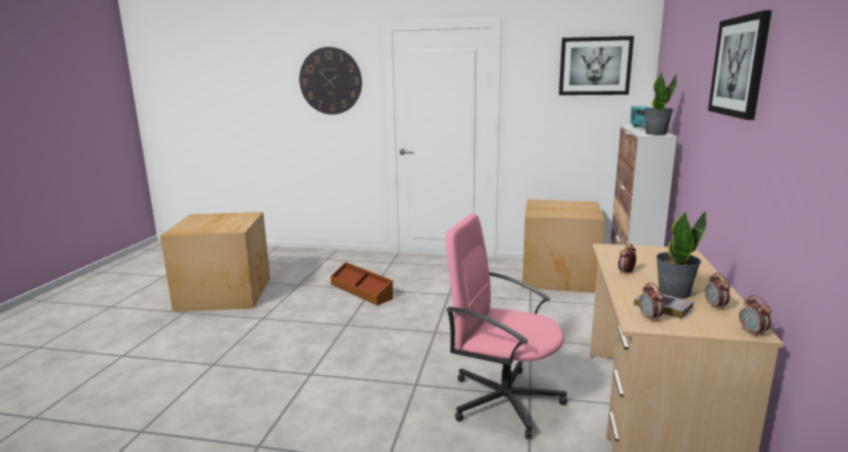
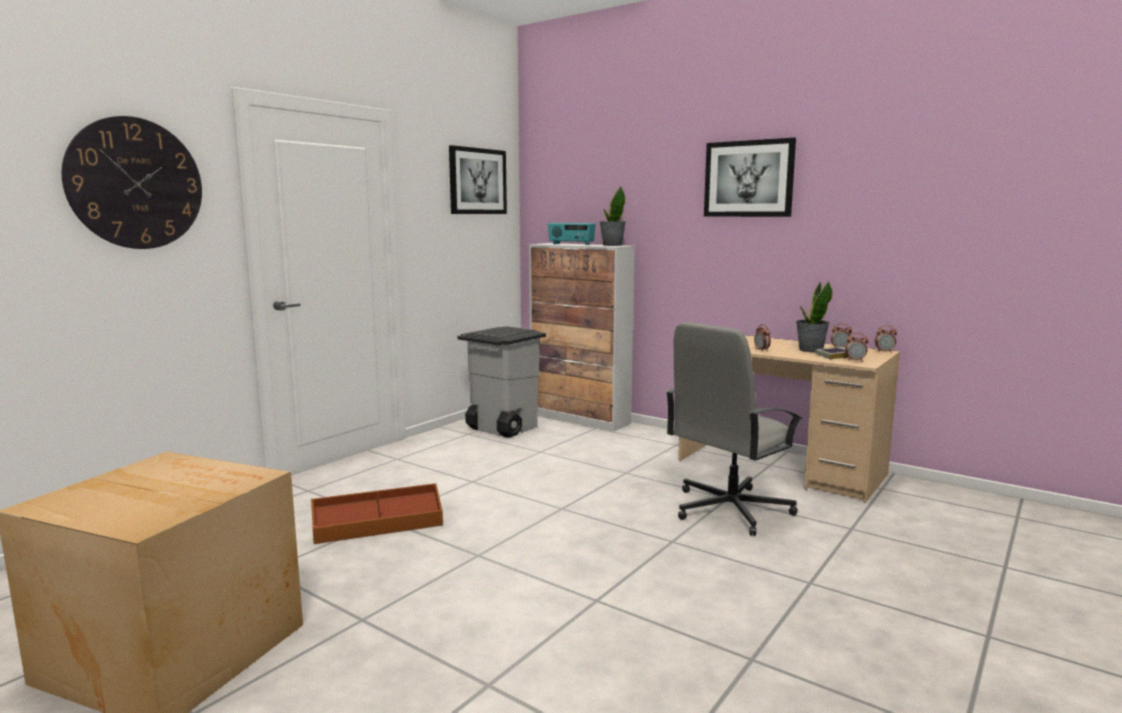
camera: 65 degrees left, 5 degrees down
pink office chair [446,214,567,439] -> grey office chair [665,322,802,536]
cardboard box [522,199,605,293] -> grey trash can [457,326,546,438]

